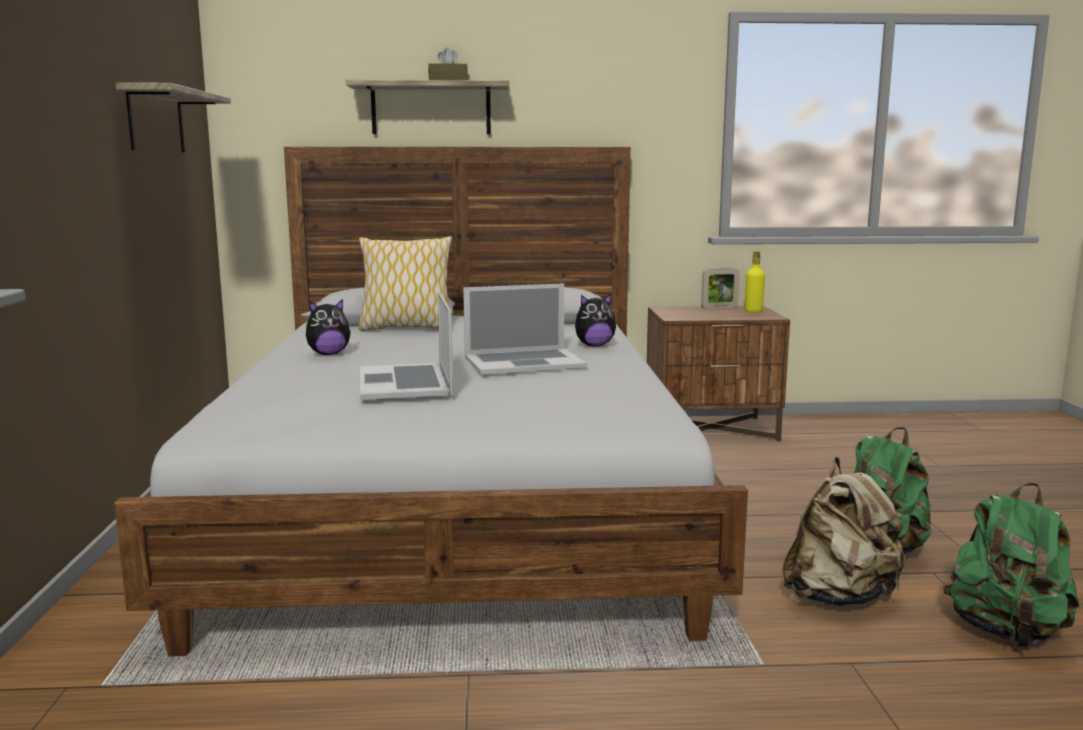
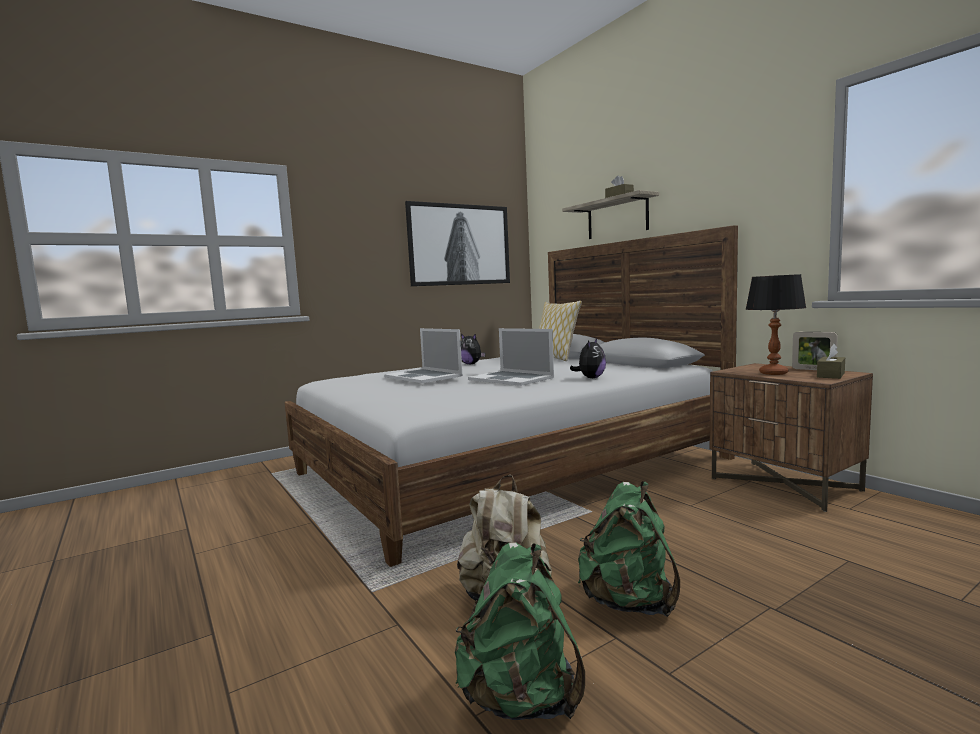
camera: 60 degrees right, 5 degrees down
shelf [115,82,231,152] -> picture [405,201,510,286]
laptop [360,292,453,400] -> laptop turned 90 degrees counterclockwise [384,328,462,383]
plush toy [575,294,616,347] -> plush toy turned 105 degrees counterclockwise [570,339,606,378]
yellow bottle [745,252,765,312] -> brown tissue box [817,344,845,379]
none -> table lamp [746,274,806,375]

